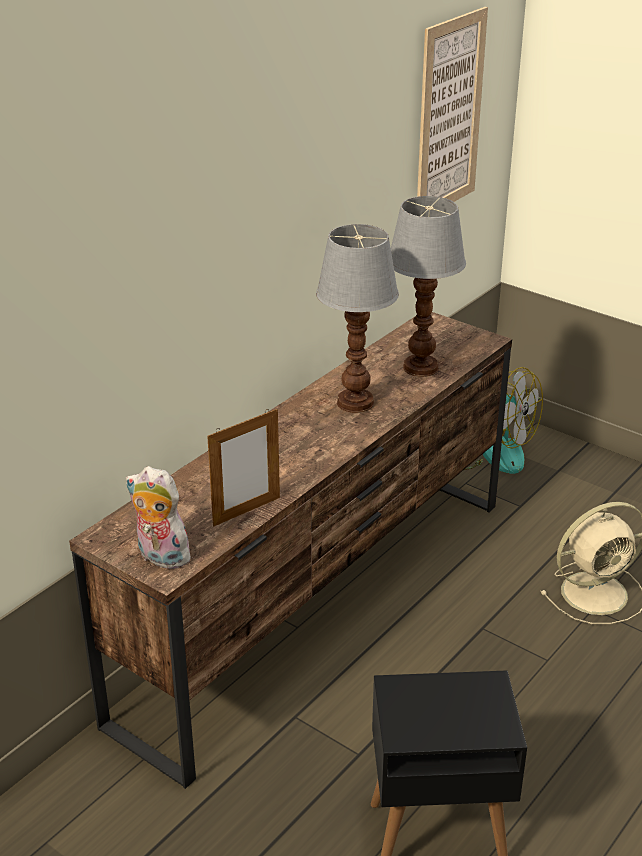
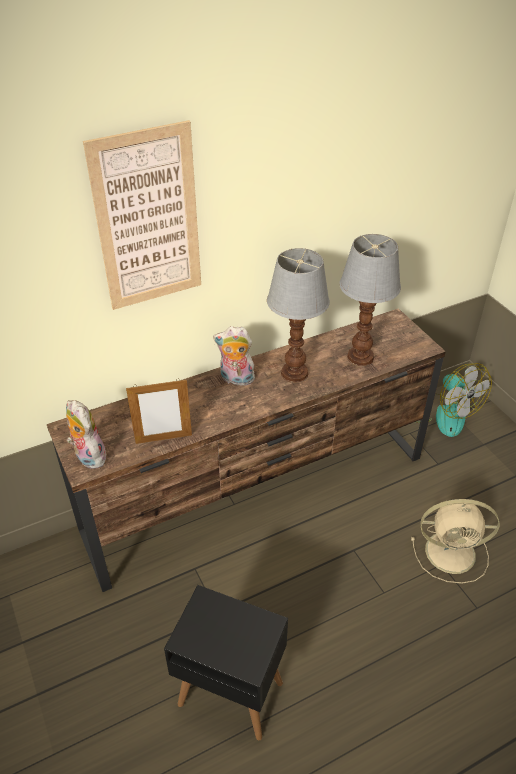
camera: 25 degrees right, 10 degrees up
picture [417,7,488,202] -> picture moved to [83,120,201,310]
none -> plush toy [213,326,255,386]

